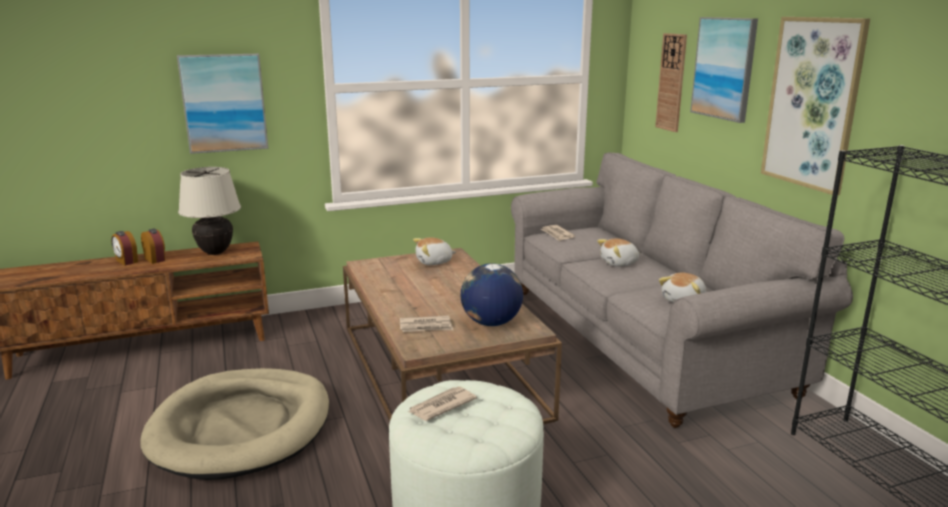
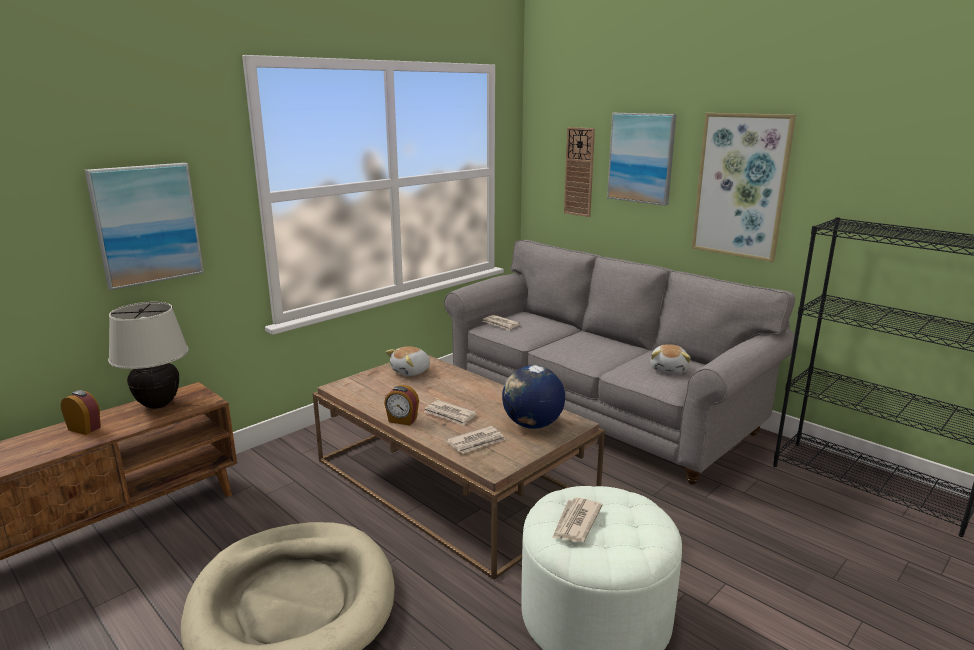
camera: 25 degrees left, 0 degrees up
alarm clock [111,231,138,265] -> alarm clock moved to [384,385,419,426]
plush toy [597,238,640,267] -> none
none -> newspaper [424,400,477,426]

